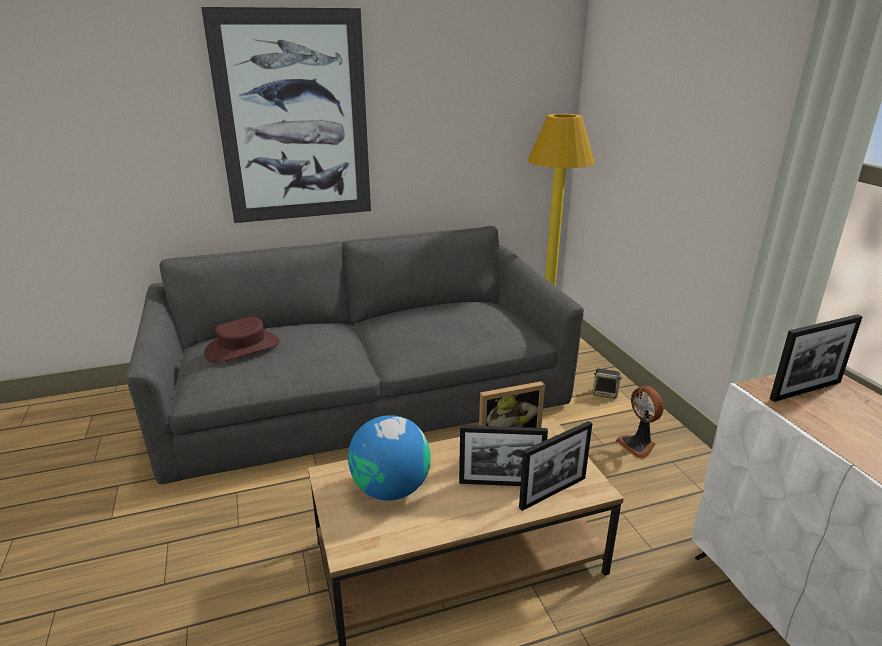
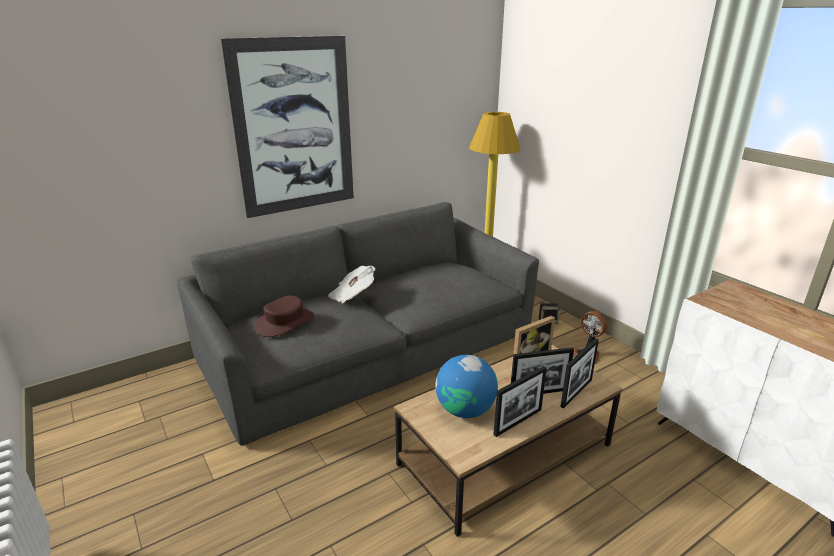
camera: 15 degrees left, 0 degrees up
picture frame [770,314,863,402] -> picture frame moved to [493,366,547,437]
none -> newspaper [328,266,376,303]

